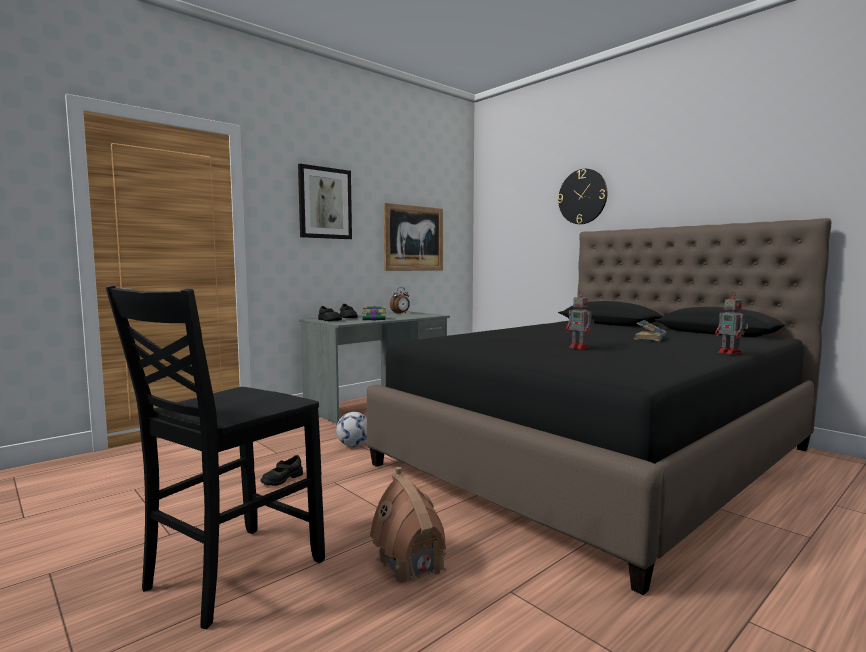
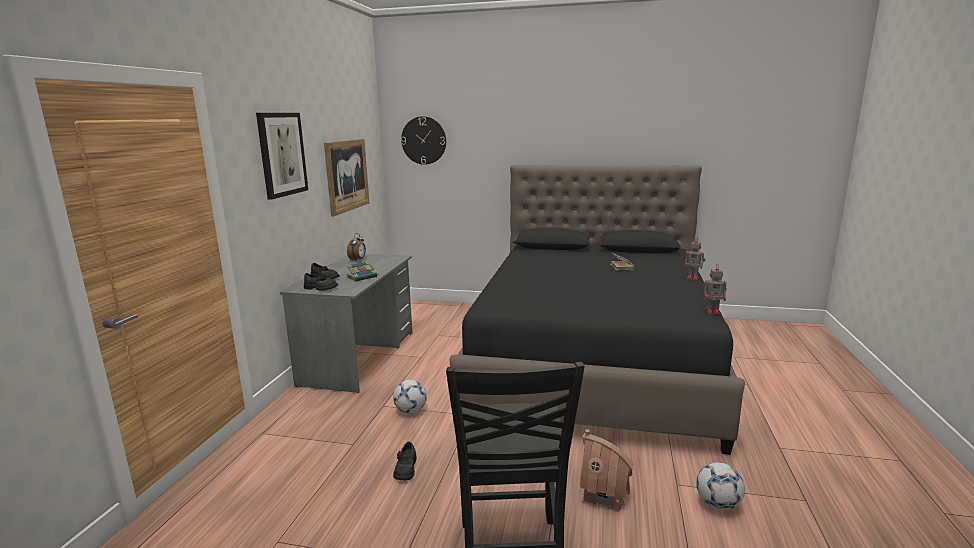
camera: 35 degrees left, 10 degrees up
wall clock [558,169,607,224] -> wall clock moved to [401,116,446,165]
toy robot [566,290,594,349] -> toy robot moved to [704,264,727,315]
none -> football [696,462,745,510]

